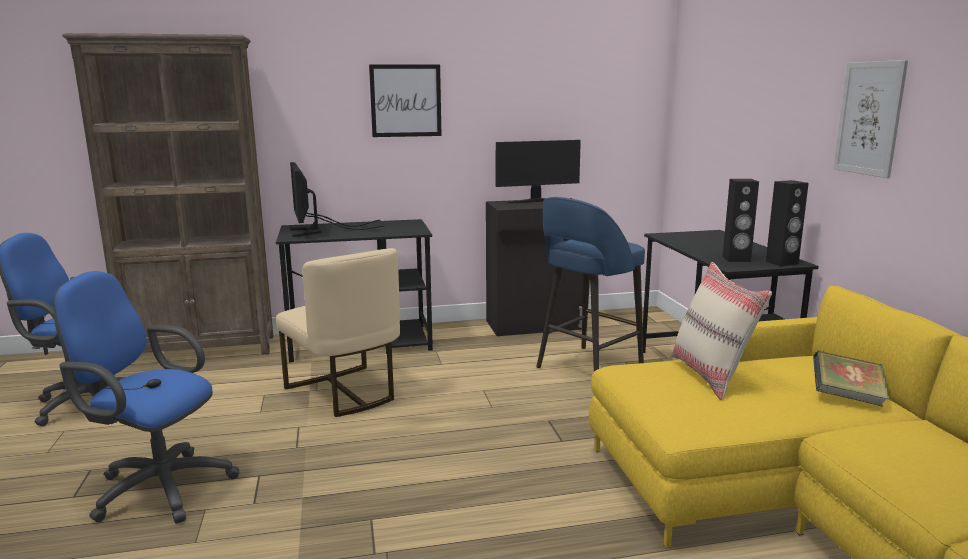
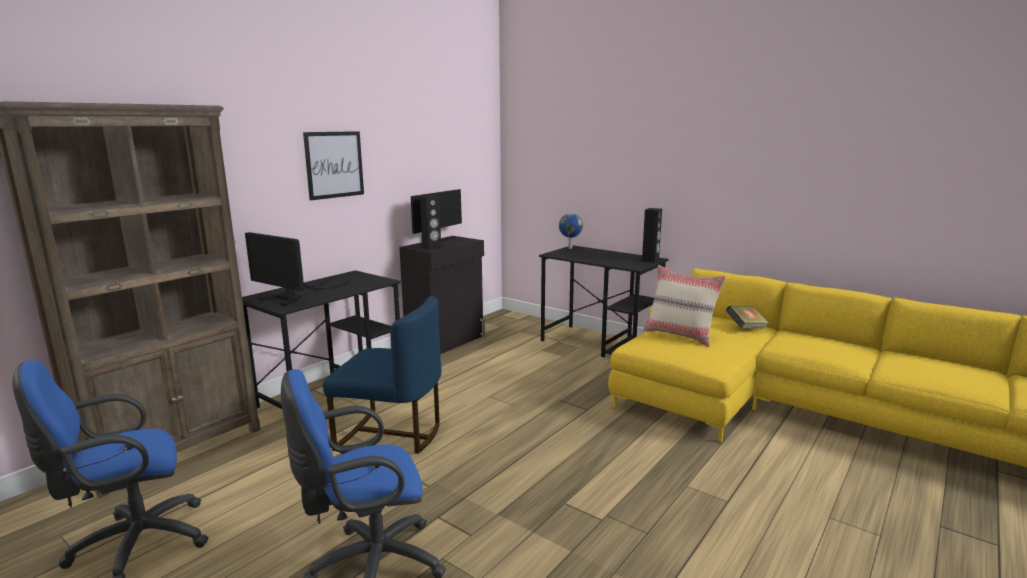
camera: 40 degrees left, 0 degrees up
beige chair [276,248,400,417] -> blue chair [323,296,441,454]
blue stool [536,197,645,371] -> none
black speaker [723,179,759,262] -> black speaker moved to [420,195,441,250]
picture [833,60,908,178] -> none
none -> globe [559,213,583,249]

